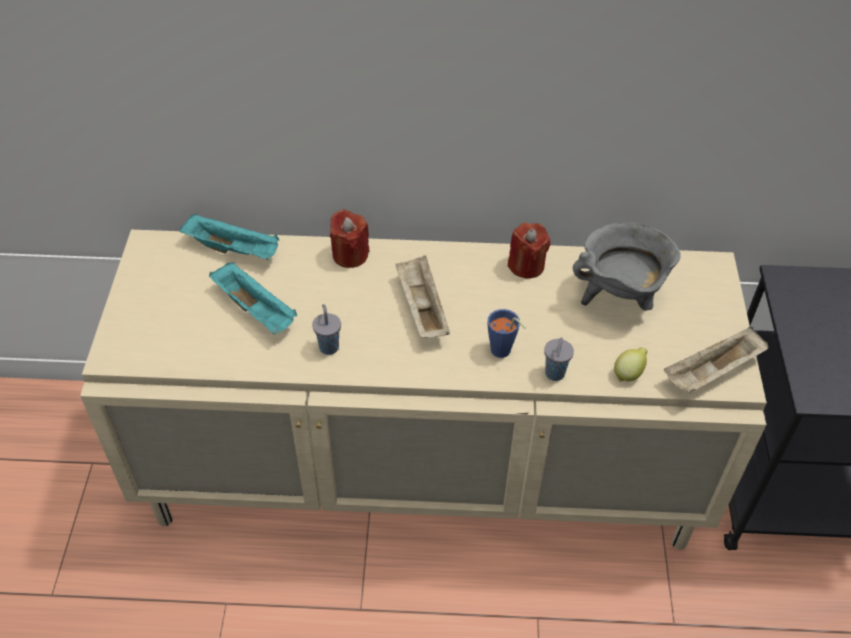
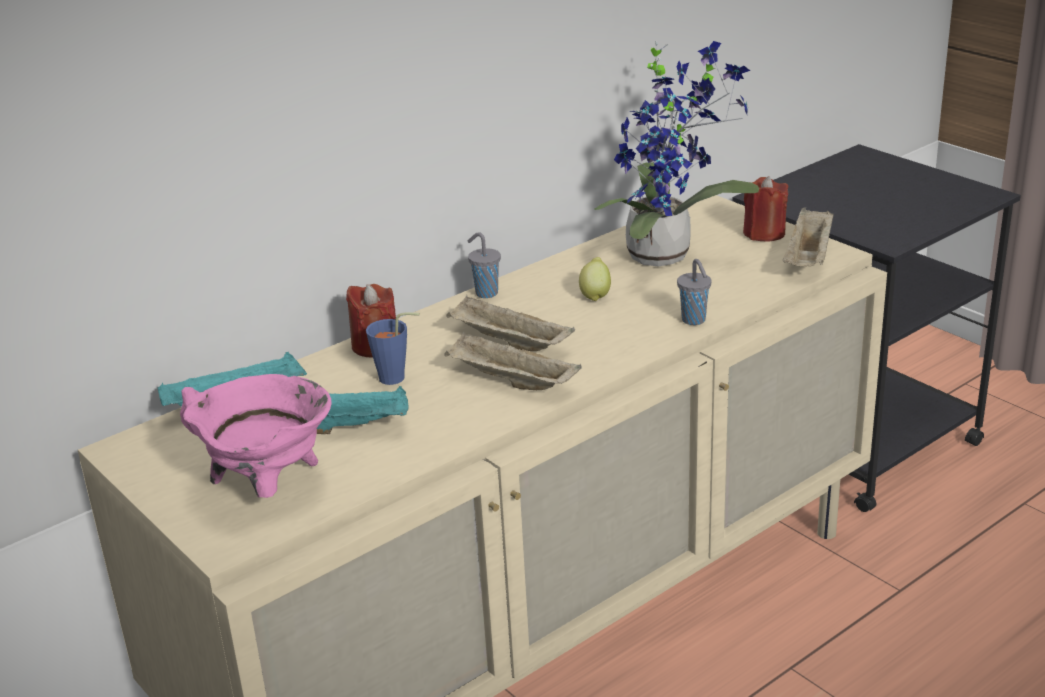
camera: 40 degrees left, 20 degrees down
grey cup [312,304,341,355] -> grey cup moved to [468,232,501,298]
blue cup [487,309,526,358] -> blue cup moved to [366,312,420,385]
red candle [508,223,550,279] -> red candle moved to [743,176,788,242]
grey cooking pot [573,222,681,311] -> potted plant [594,40,759,266]
lemon [614,347,647,382] -> lemon moved to [579,257,611,301]
none -> pink cooking pot [180,374,332,498]
none -> beige tray [444,333,582,390]

